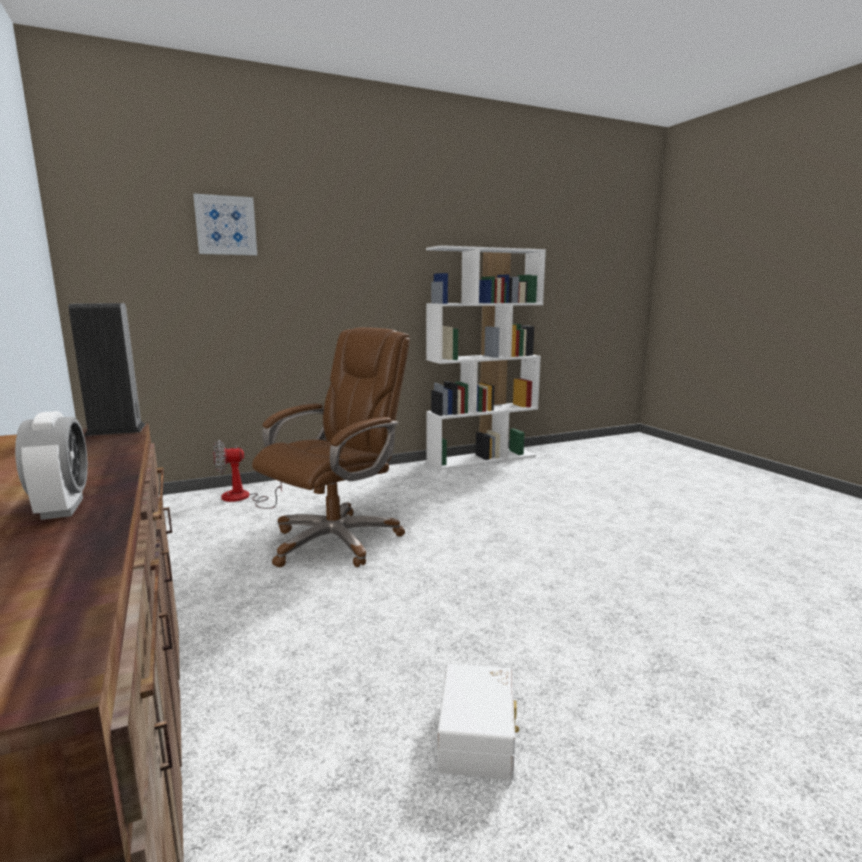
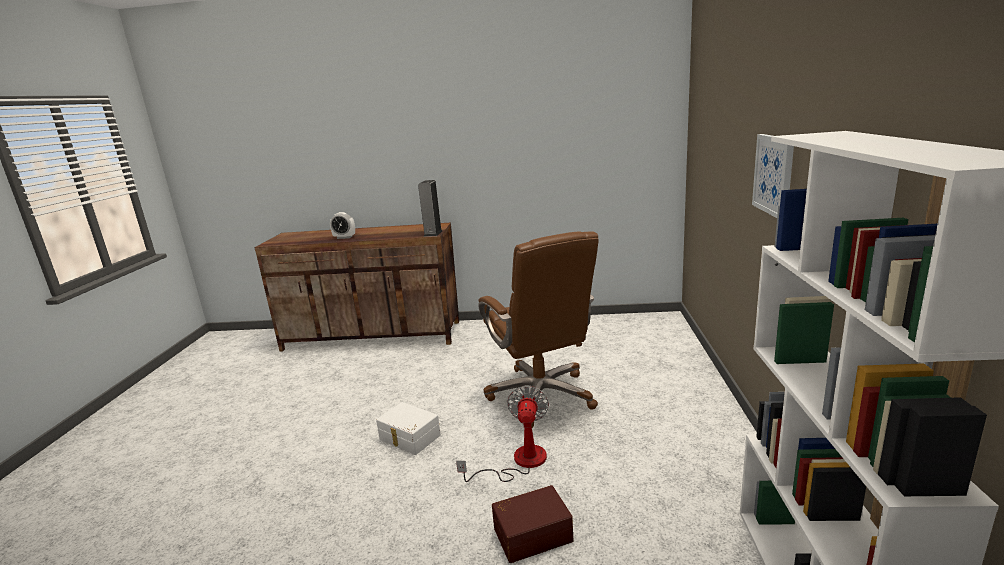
camera: 120 degrees right, 5 degrees up
picture [193,193,257,255] -> picture moved to [752,134,794,218]
fan [213,440,282,509] -> fan moved to [456,385,549,482]
white storage box [437,664,519,780] -> white storage box moved to [376,402,441,455]
none -> brown storage box [492,485,573,563]

